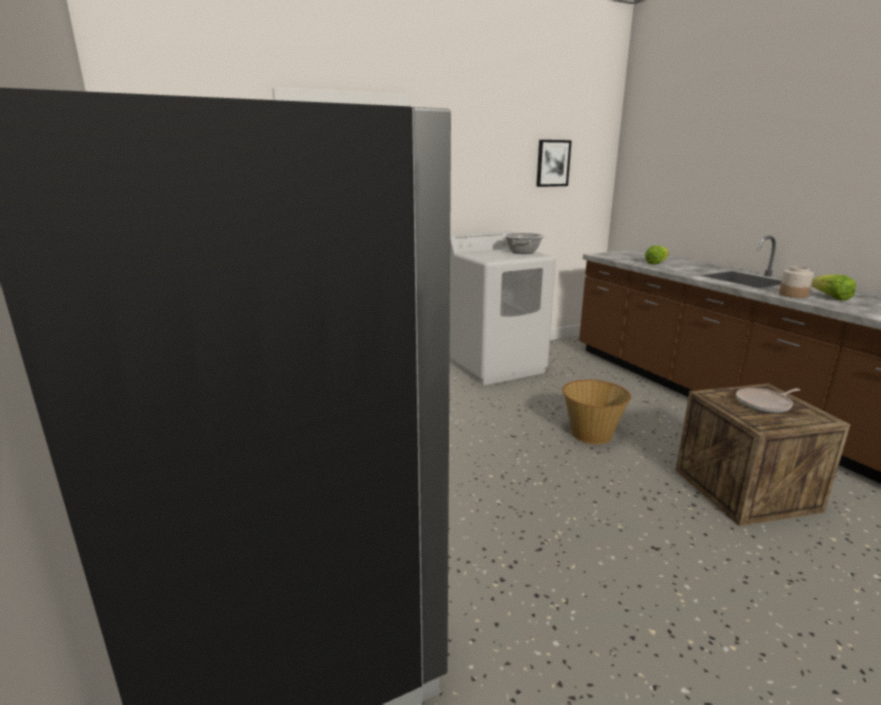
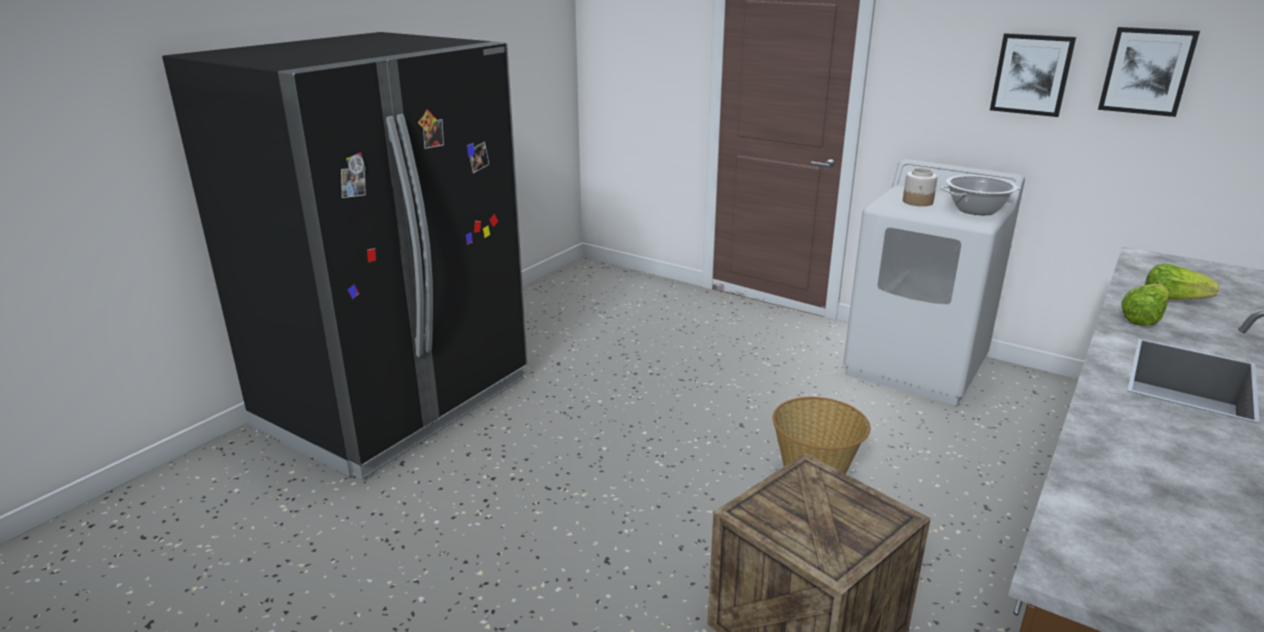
camera: 60 degrees right, 5 degrees up
frying pan [736,388,800,413] -> none
jar [779,266,814,298] -> jar moved to [903,168,938,206]
lettuce [811,275,856,301] -> lettuce moved to [1121,284,1169,326]
none -> picture [990,33,1076,117]

